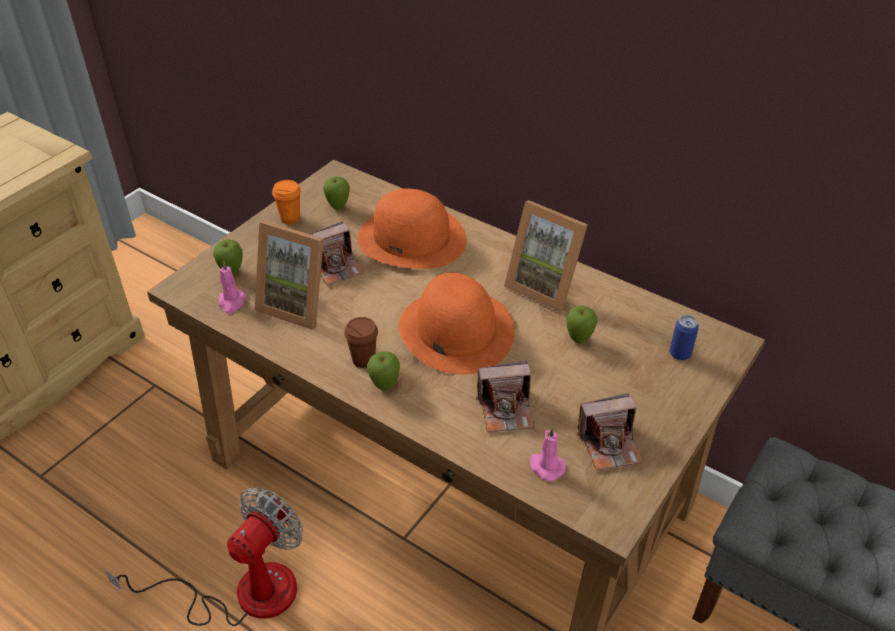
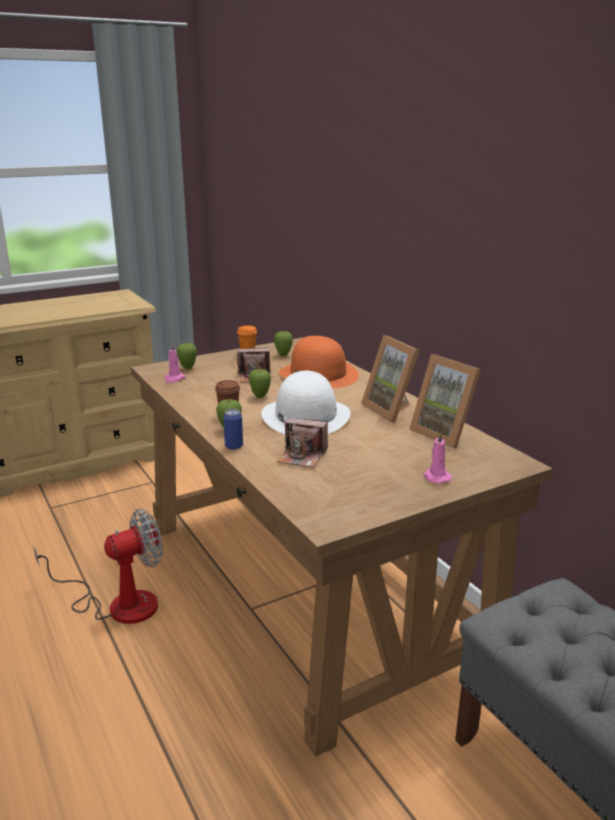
camera: 25 degrees right, 20 degrees down
picture frame [255,221,324,330] -> picture frame moved to [409,354,481,448]
orange hat [399,273,515,375] -> white hat [261,371,351,434]
pink candle [530,426,566,481] -> pink candle moved to [423,431,452,484]
apple [566,306,598,343] -> apple moved to [249,369,271,398]
camera [577,393,643,471] -> none
can [670,315,699,360] -> can moved to [223,409,243,450]

